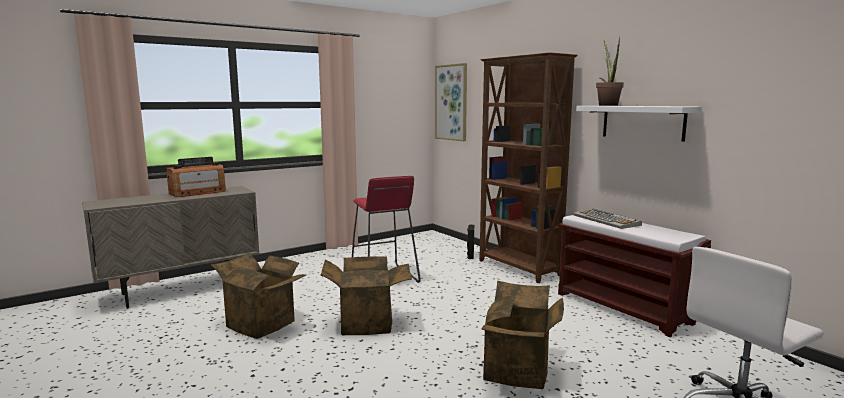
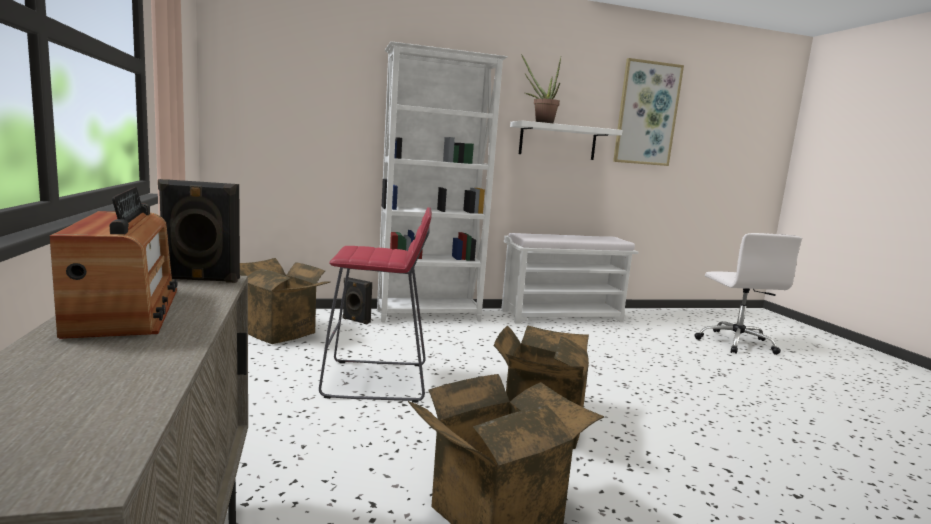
camera: 70 degrees left, 0 degrees up
picture [435,63,467,141] -> picture moved to [613,58,684,166]
brown bookcase [479,52,577,283] -> white bookcase [377,41,508,322]
cardboard box [482,281,564,389] -> cardboard box moved to [240,258,330,344]
brown bench [558,215,711,337] -> white bench [501,233,638,323]
keyboard [574,209,642,229] -> none
none -> black speaker [158,179,240,283]

